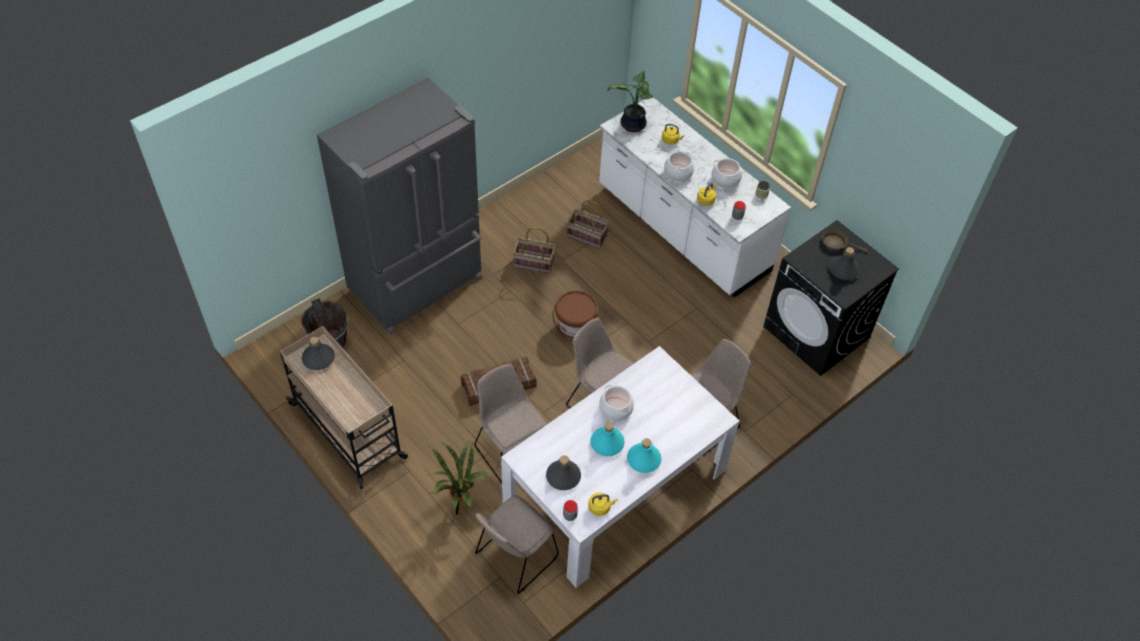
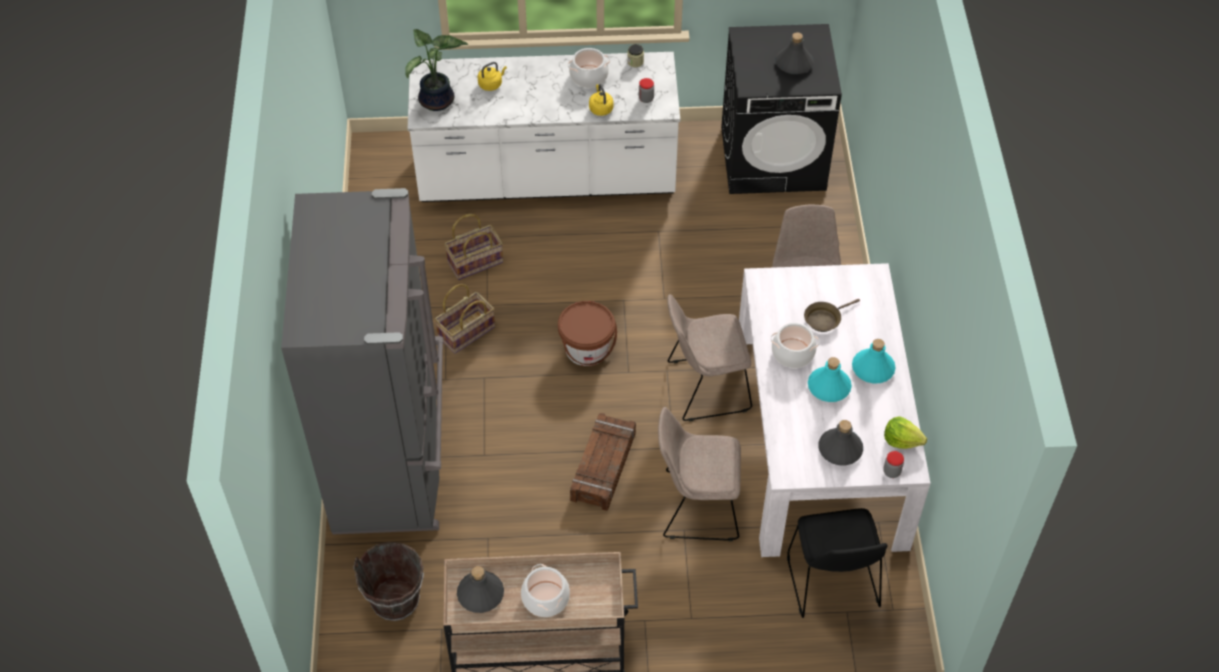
camera: 50 degrees left, 0 degrees up
potted plant [427,440,489,515] -> none
beige chair [475,495,559,594] -> black chair [787,508,887,618]
yellow kettle [588,492,618,516] -> lettuce [884,416,927,449]
cooking pot [664,151,694,182] -> cooking pot moved to [521,564,570,617]
brown frying pan [822,229,868,252] -> brown frying pan moved to [804,299,860,332]

